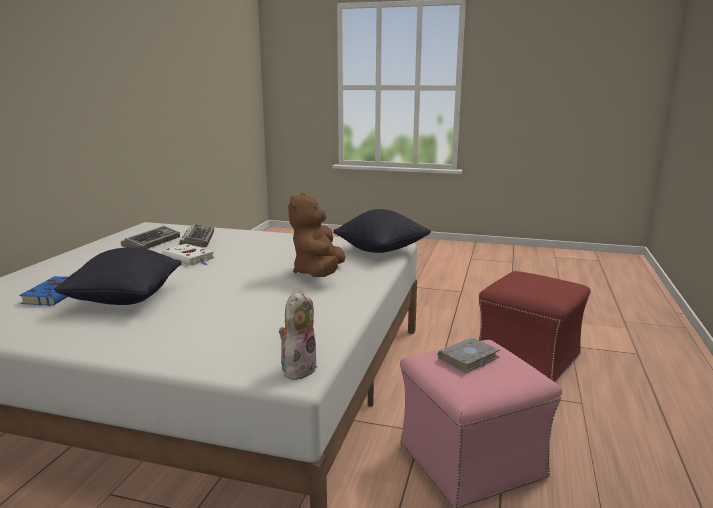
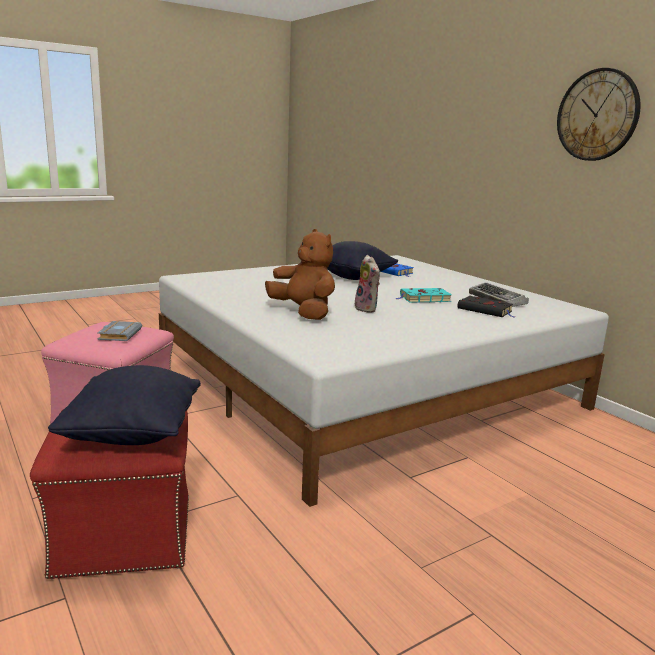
camera: 130 degrees right, 0 degrees up
white book [162,244,214,265] -> turquoise book [396,288,452,303]
keyboard [180,224,214,247] -> black book [457,296,515,318]
plush toy [279,290,318,380] -> plush toy moved to [355,255,380,313]
black pillow [333,209,431,253] -> black pillow moved to [48,365,201,445]
none -> wall clock [557,68,641,161]

